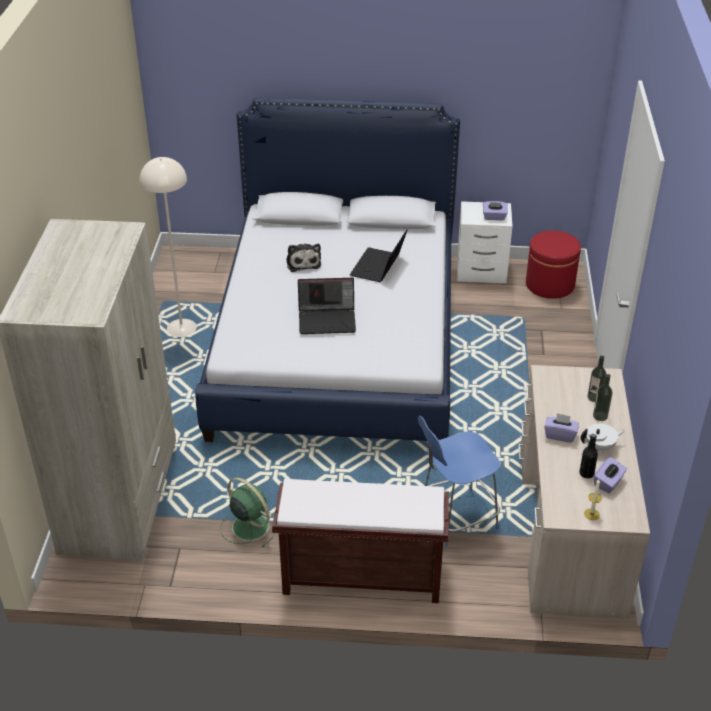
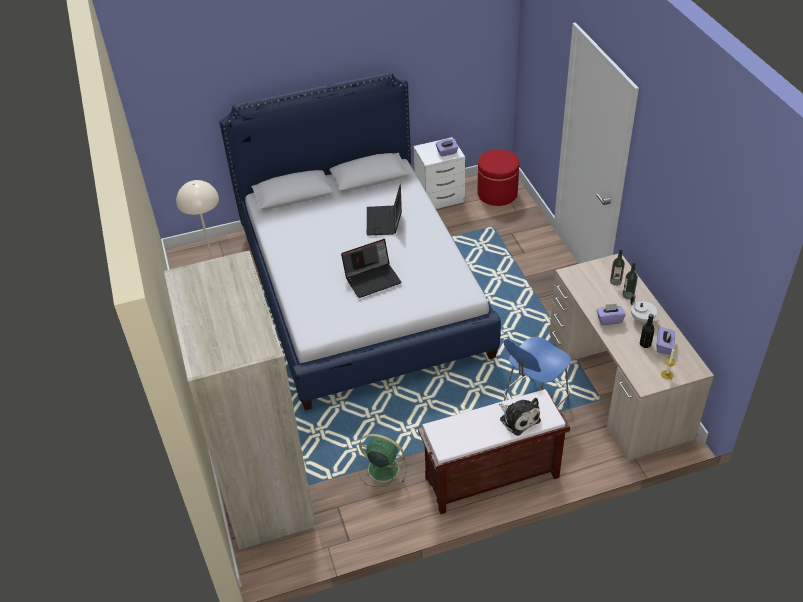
camera: 20 degrees left, 5 degrees up
plush toy [286,244,321,272] -> plush toy moved to [499,398,541,436]
white teapot [581,423,626,453] -> white teapot turned 90 degrees clockwise [631,296,659,323]

